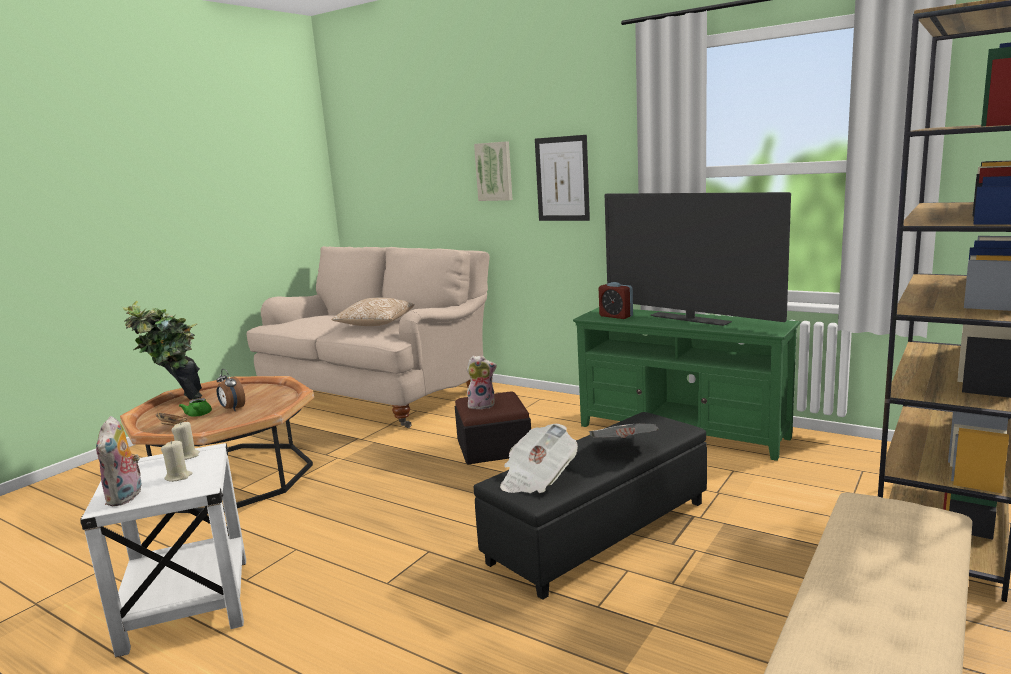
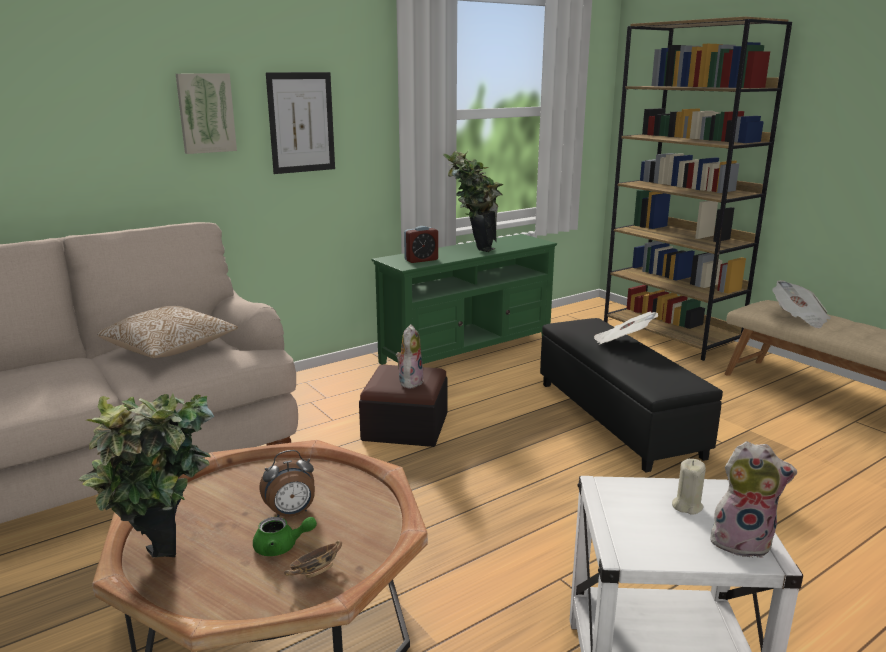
camera: 70 degrees left, 5 degrees up
beige candle [171,422,200,460] -> none
newspaper [500,424,578,493] -> newspaper moved to [772,280,831,329]
television [605,192,791,326] -> potted plant [443,151,504,252]

